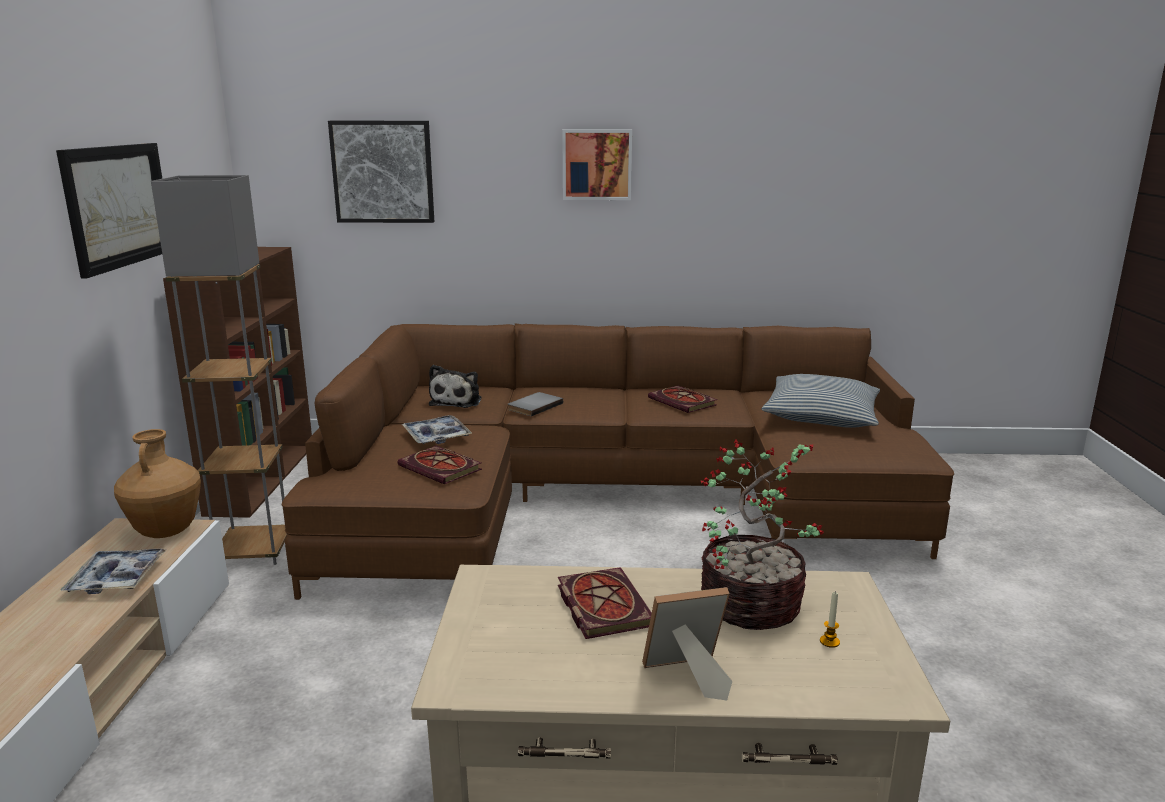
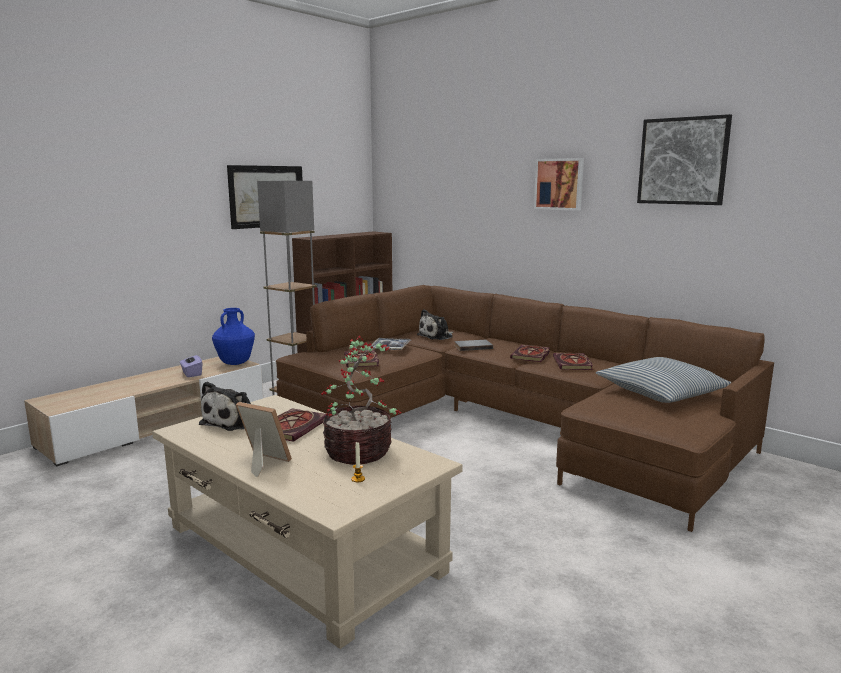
camera: 40 degrees right, 5 degrees down
tray [60,548,166,594] -> purple tissue box [180,352,202,377]
brown vase [114,429,201,538] -> blue vase [212,308,255,365]
picture [328,121,434,223] -> picture moved to [637,114,732,205]
none -> plush toy [199,381,251,431]
none -> book [510,345,550,362]

